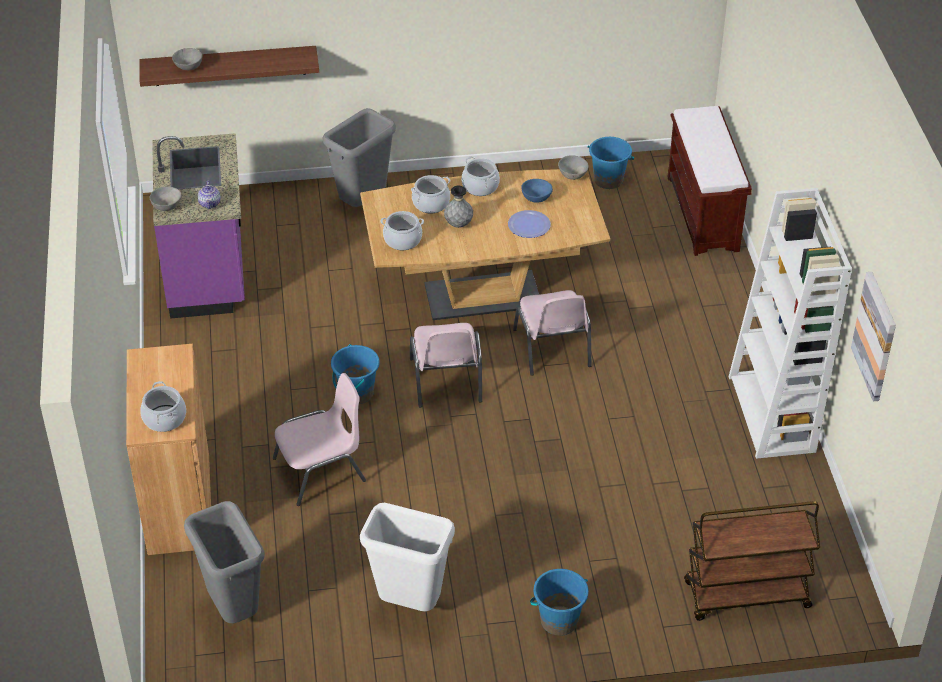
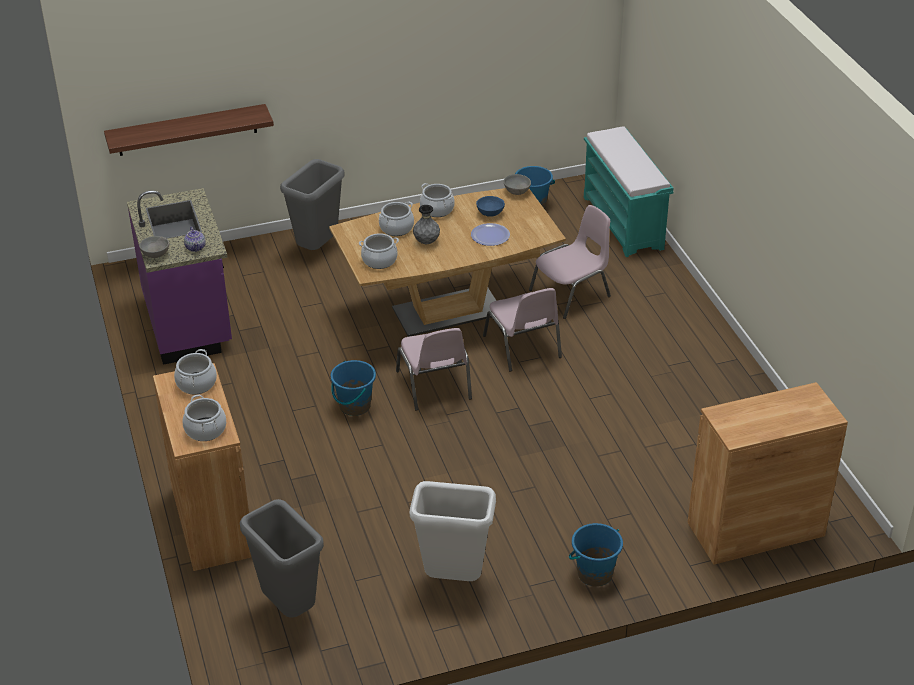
camera: 10 degrees left, 5 degrees down
grey bowl [172,48,202,70] -> none
pink chair [273,373,366,506] -> pink chair moved to [529,205,611,319]
brown bench [667,106,752,256] -> turquoise bench [584,126,674,257]
brown cart [684,501,820,621] -> brown cabinet [688,382,848,565]
white bookcase [729,188,852,459] -> none
picture [851,272,896,402] -> none
none -> cooking pot [174,349,217,394]

